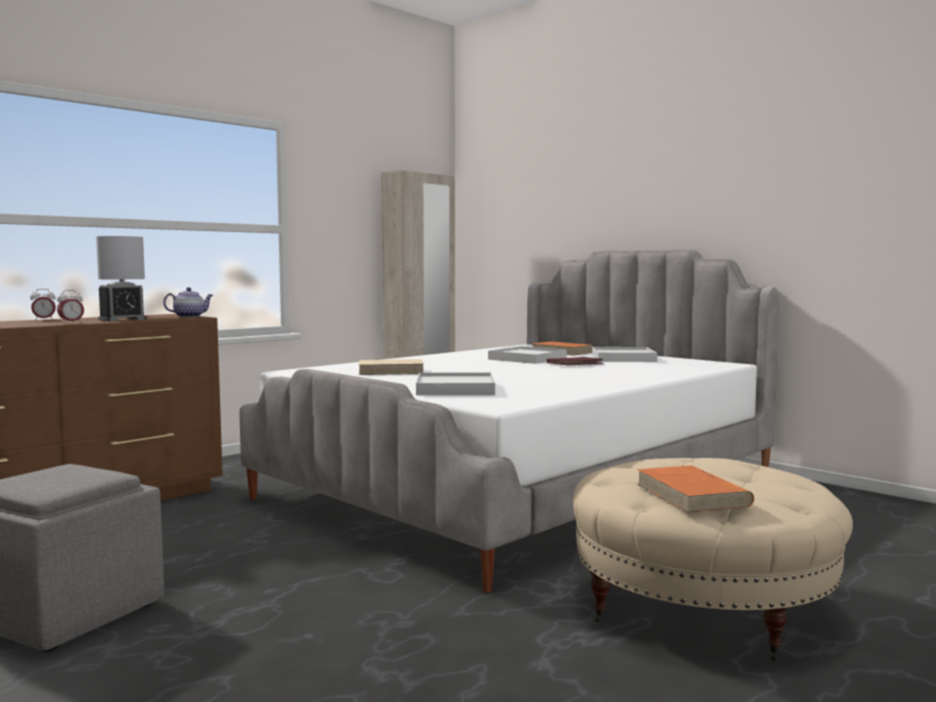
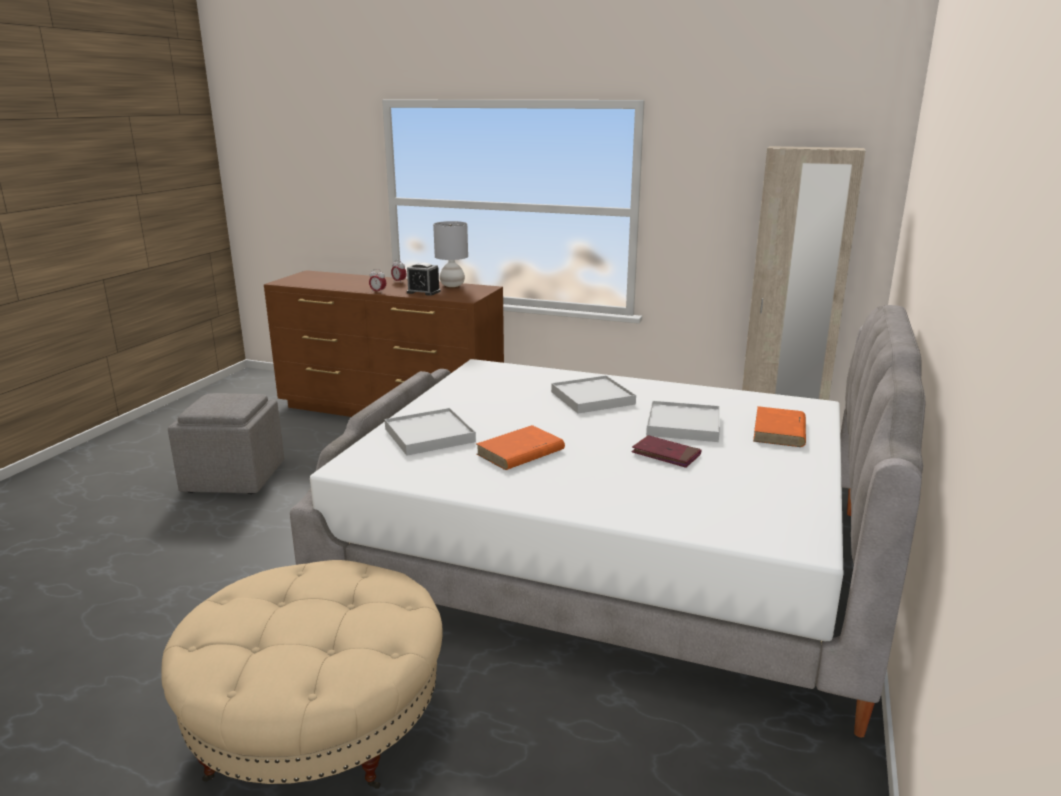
camera: 65 degrees right, 15 degrees up
teapot [163,287,213,317] -> none
beige book [359,359,424,375] -> none
white tray [592,347,657,362] -> white tray moved to [551,375,636,414]
orange book [637,465,754,513] -> orange book moved to [476,425,565,470]

